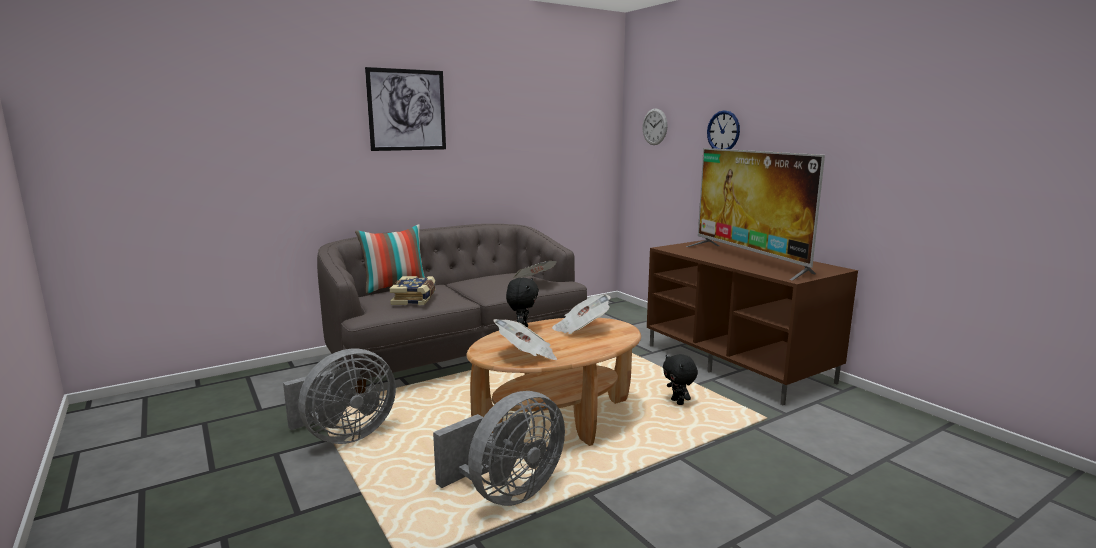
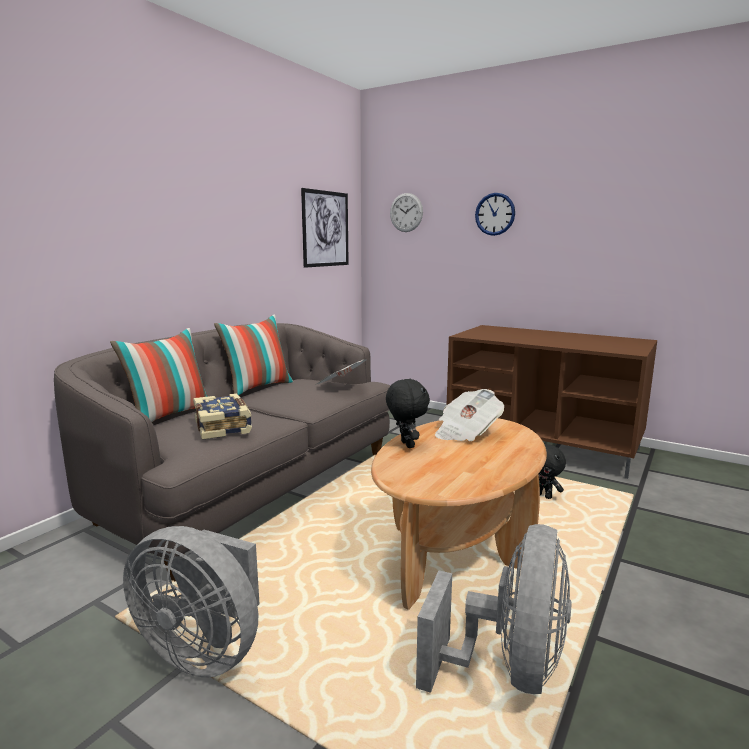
camera: 25 degrees left, 0 degrees up
grey fan [283,349,396,444] -> grey fan turned 90 degrees clockwise [123,526,260,678]
picture [365,67,446,151] -> picture moved to [301,188,349,268]
newspaper [494,319,557,360] -> none
television [686,148,825,280] -> none
none -> pillow [214,315,293,395]

